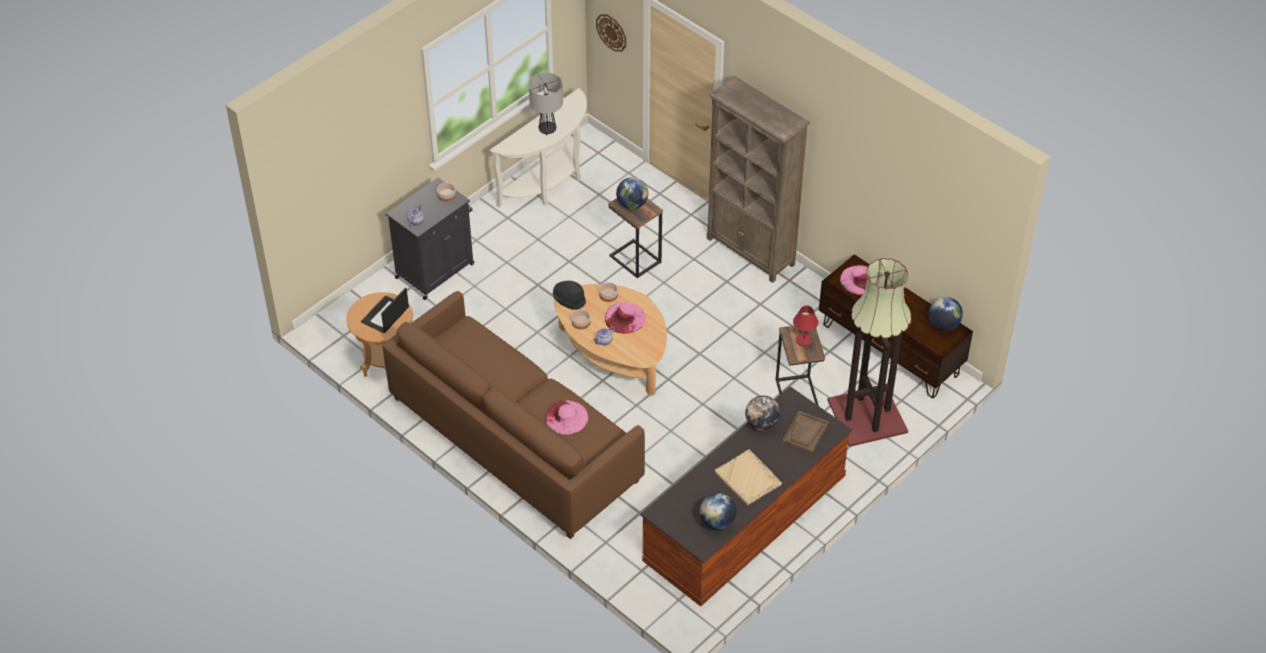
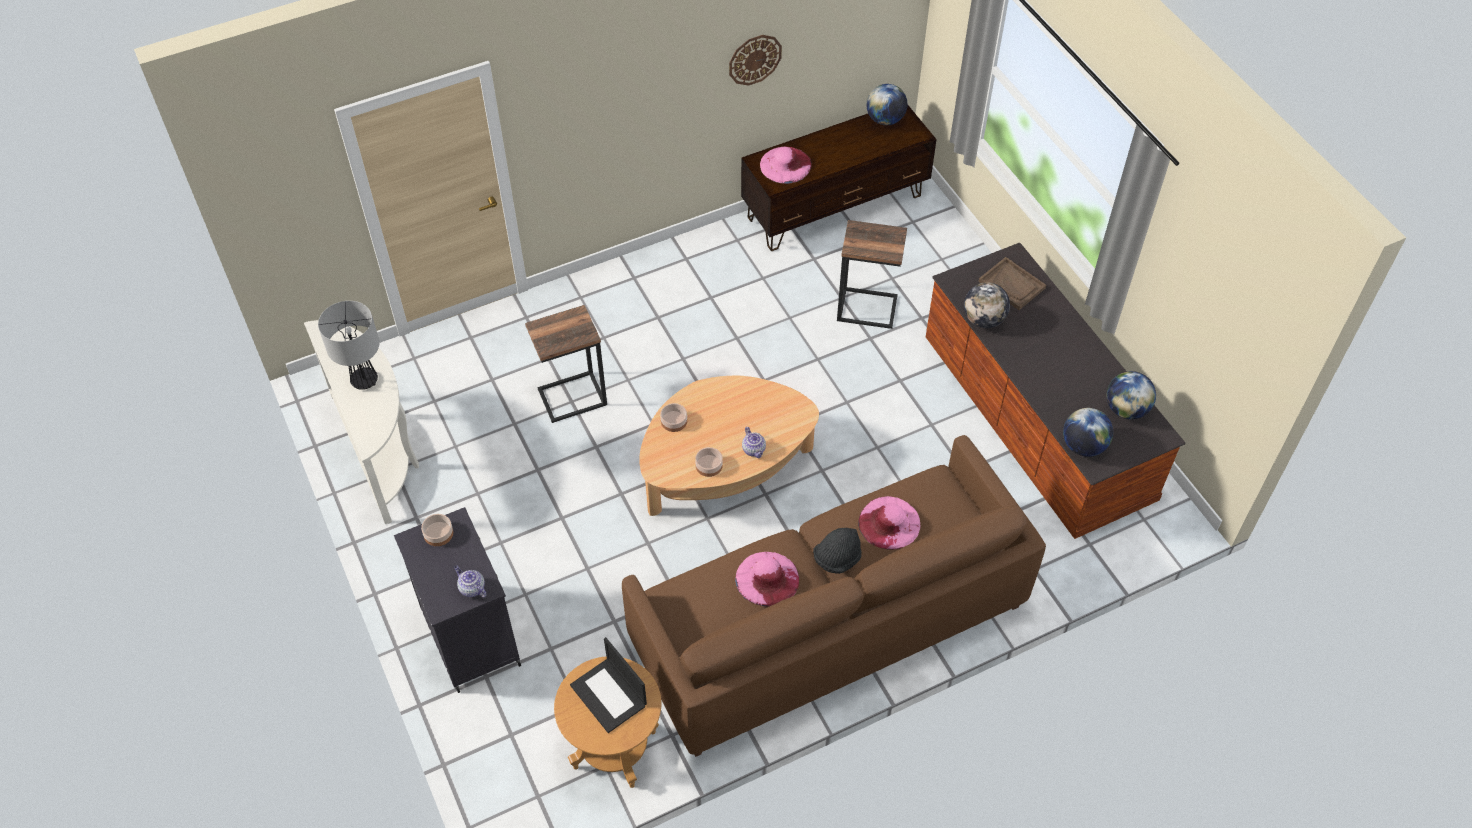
camera: 70 degrees left, 5 degrees up
black hat [553,281,586,310] -> black hat moved to [813,528,862,574]
wall clock [596,14,626,52] -> wall clock moved to [729,35,782,86]
pink hat [605,302,646,334] -> pink hat moved to [735,552,799,607]
globe [616,177,648,209] -> globe moved to [1063,408,1113,457]
brown bookcase [707,76,810,283] -> none
beige tray [715,449,782,505] -> none
red table lamp [793,306,818,346] -> none
floor lamp [827,258,911,447] -> none

